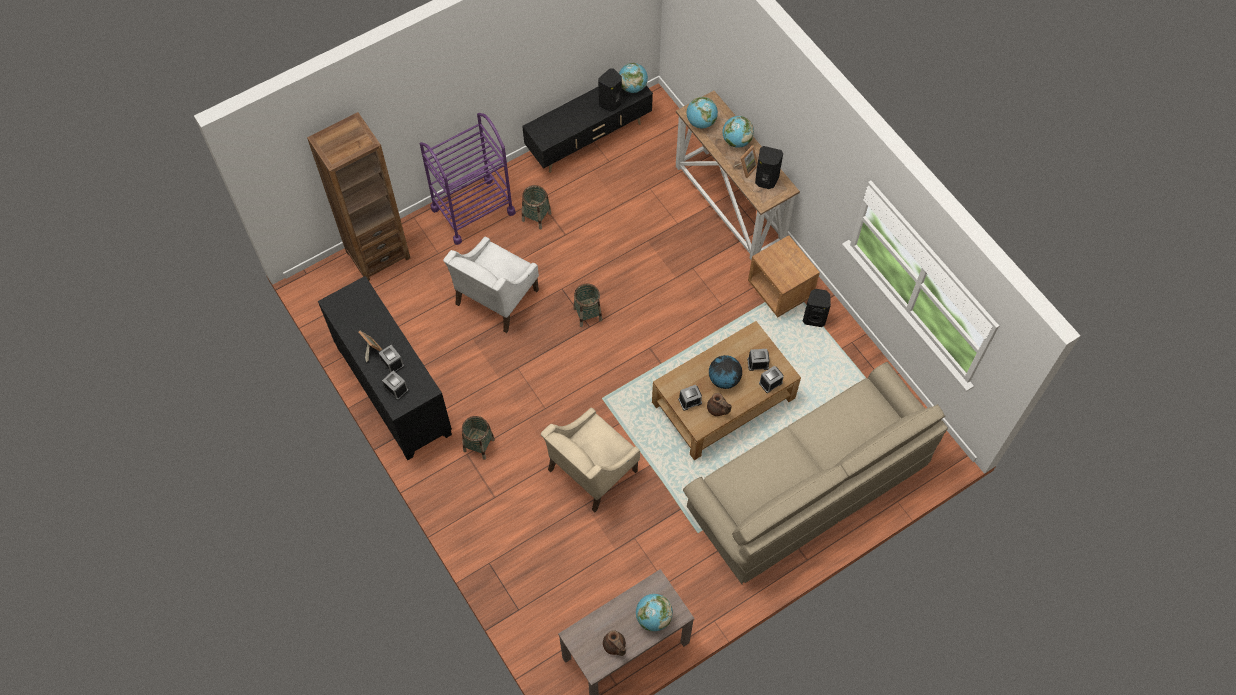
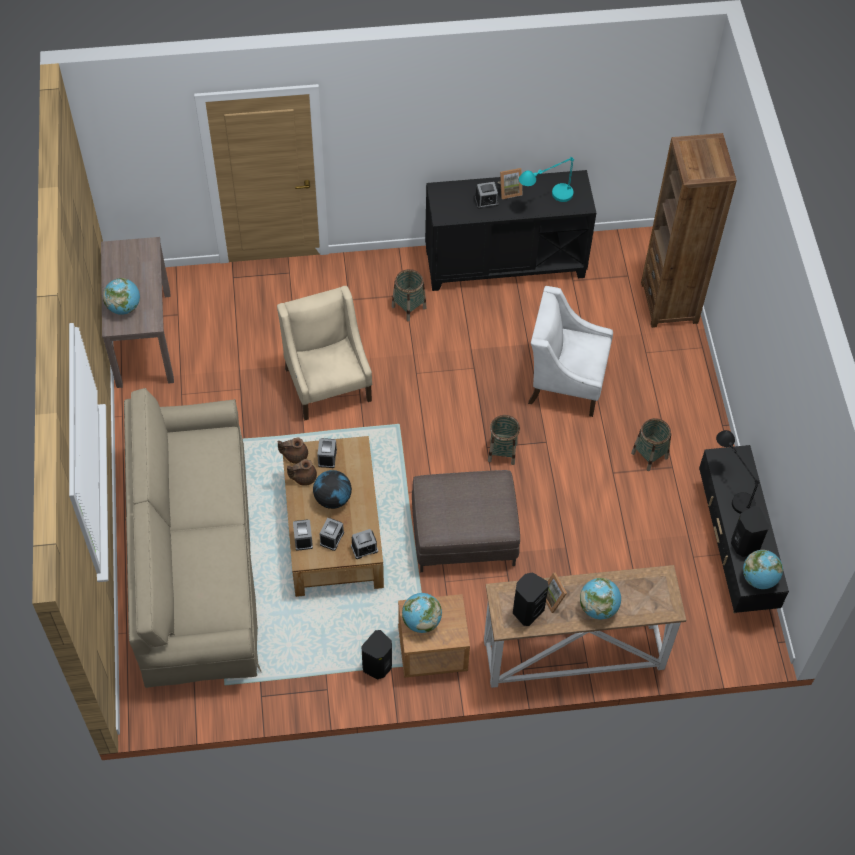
camera: 115 degrees right, 5 degrees down
alarm clock [382,371,409,400] -> alarm clock moved to [351,529,378,559]
purple cart [420,113,516,245] -> none
white armchair [443,237,539,333] -> white armchair turned 45 degrees counterclockwise [528,286,613,417]
brown teapot [603,630,626,656] -> brown teapot moved to [278,437,308,464]
globe [687,97,718,128] -> globe moved to [402,593,442,633]
none -> brown ottoman [412,470,520,572]
none -> turquoise table lamp [519,157,574,202]
none -> black table lamp [716,430,760,514]

